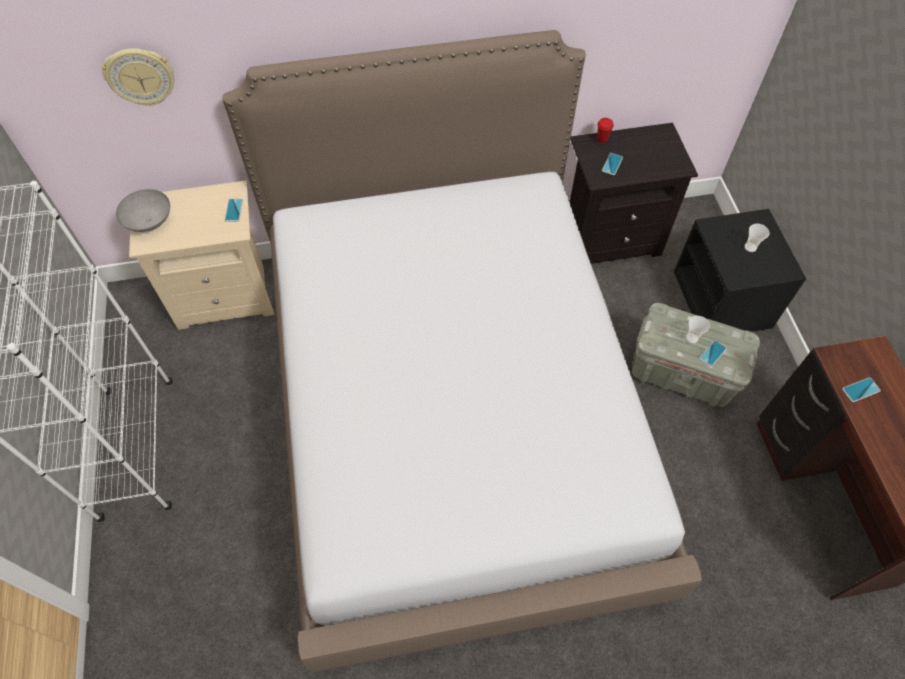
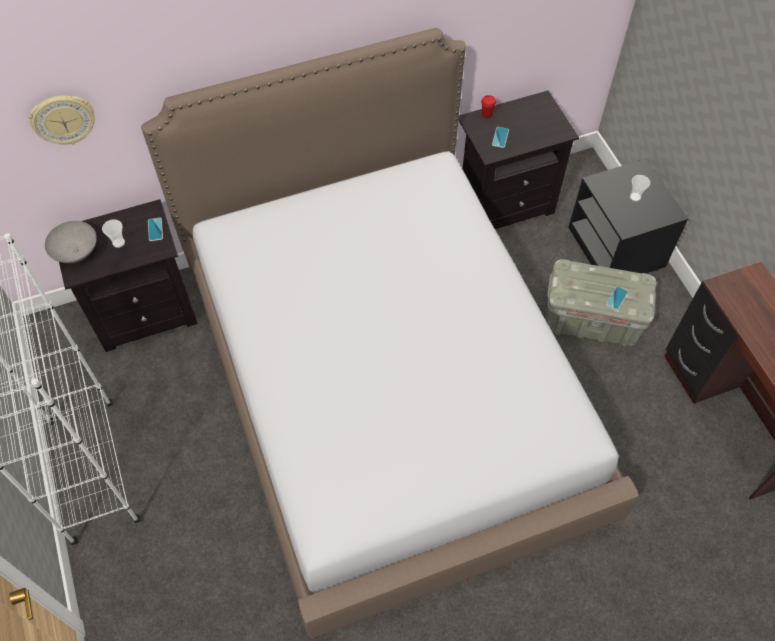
camera: 10 degrees left, 0 degrees up
beige nightstand [129,181,274,330] -> black nightstand [59,199,198,352]
cup [686,316,710,344] -> cup moved to [102,219,125,248]
phone [842,377,881,402] -> none

